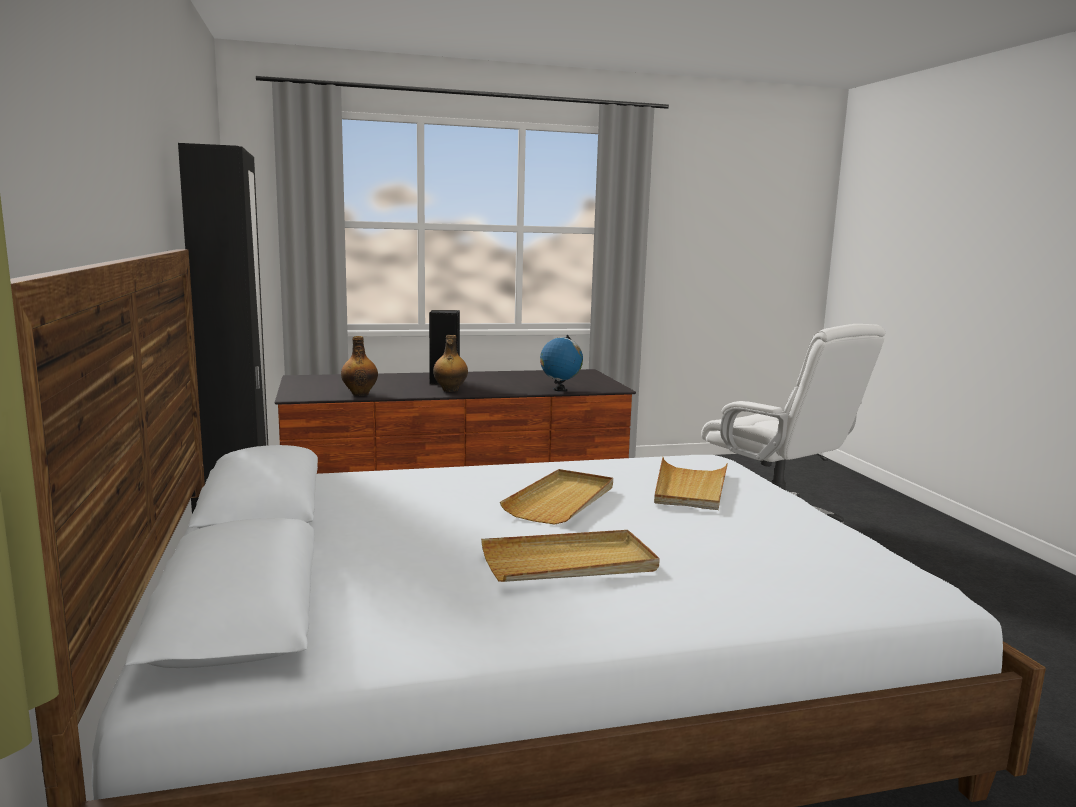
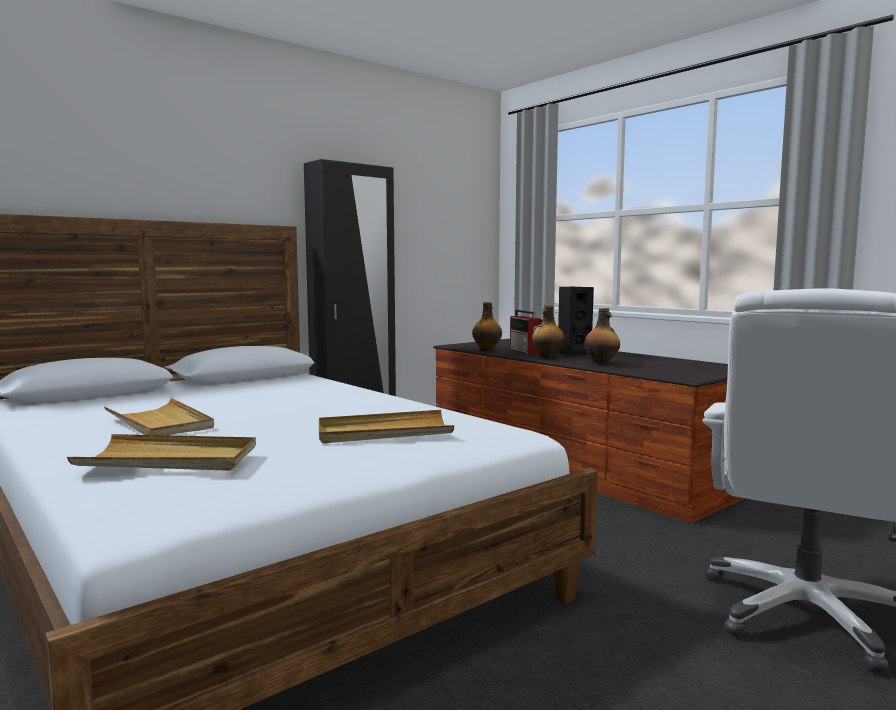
camera: 65 degrees right, 5 degrees down
beige tray [500,469,613,524] -> beige tray moved to [67,434,256,471]
globe [540,335,583,392] -> none
none -> radio [510,310,543,354]
none -> bottle [584,308,620,365]

